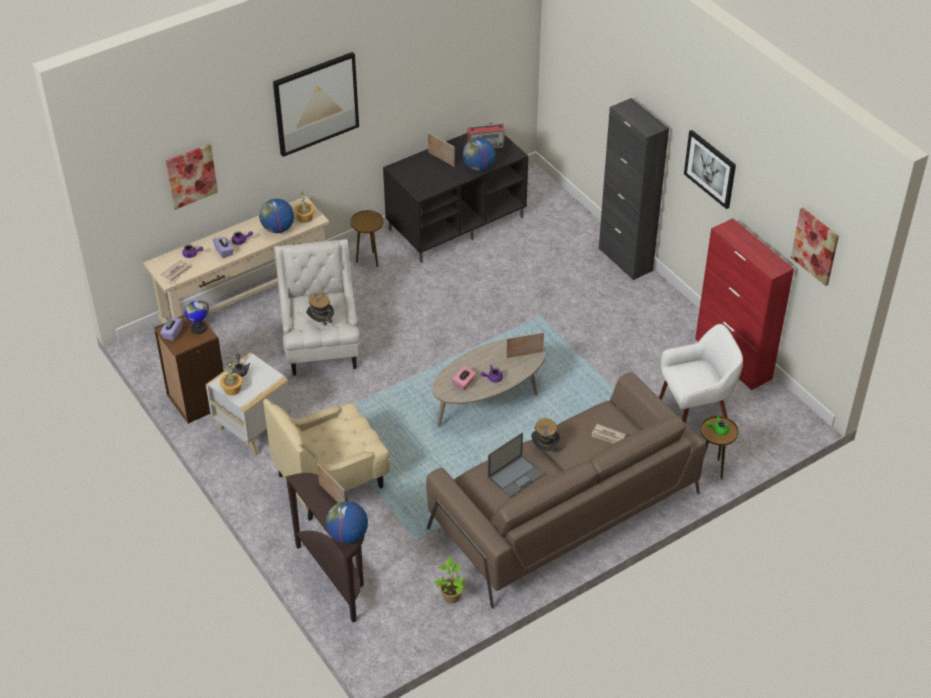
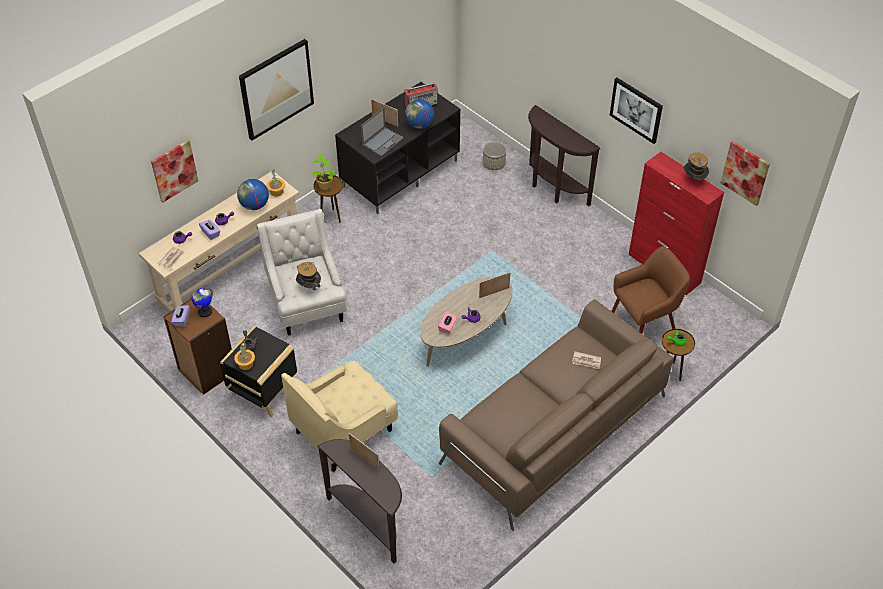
camera: 10 degrees left, 5 degrees up
white side table [206,353,291,456] -> black side table [220,326,297,417]
globe [326,501,368,544] -> none
potted plant [433,557,467,604] -> potted plant moved to [311,155,335,190]
laptop [488,433,544,498] -> laptop moved to [361,108,404,157]
hat [531,418,560,451] -> hat moved to [683,152,709,180]
black cabinet [599,98,669,280] -> brown console table [528,105,600,206]
white armchair [659,324,743,423] -> brown armchair [612,246,690,334]
none -> planter [483,142,506,170]

